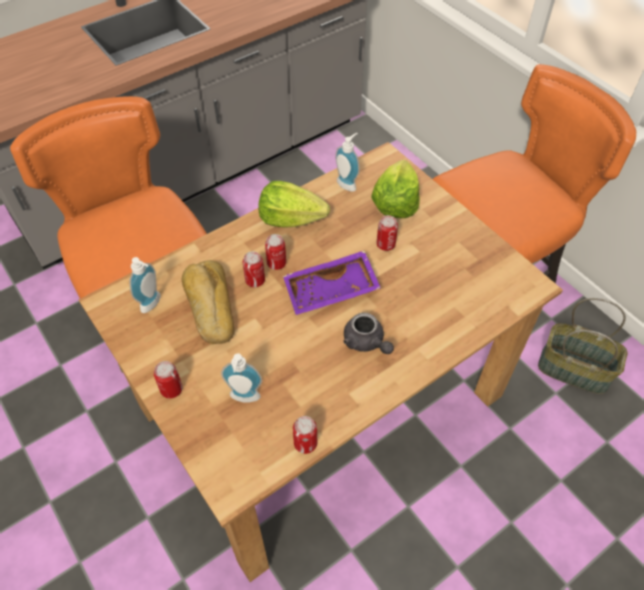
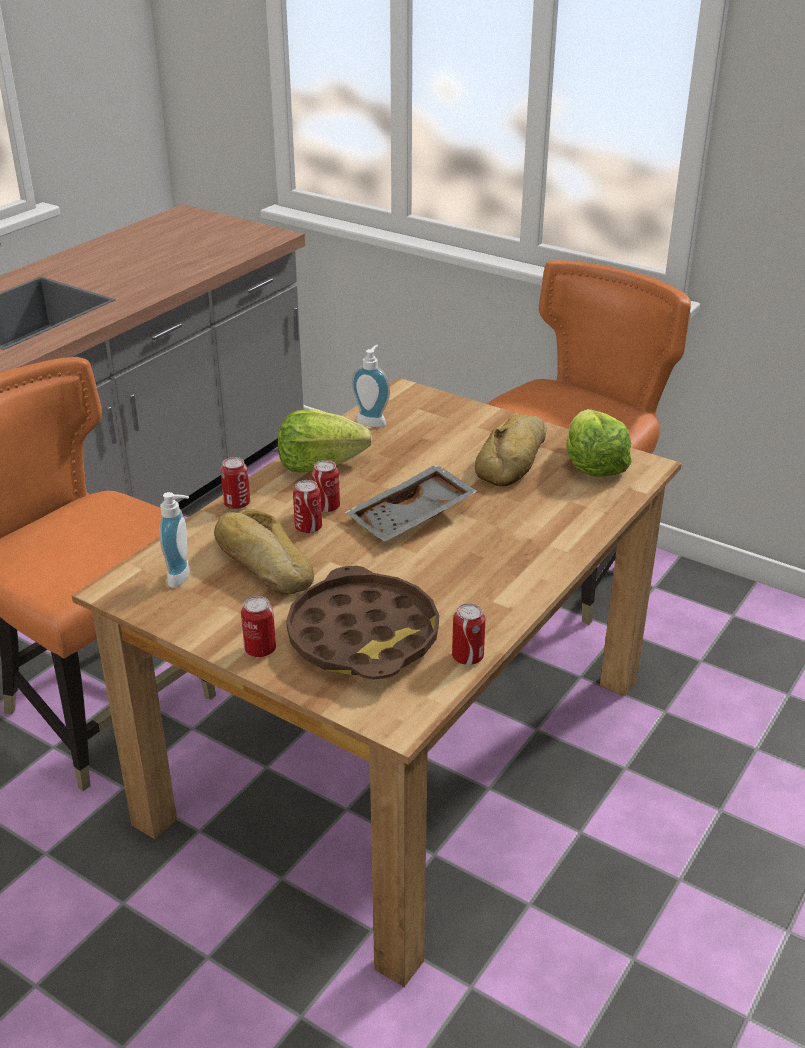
camera: 20 degrees left, 20 degrees down
soap dispenser [221,353,262,403] -> brown tray [286,566,439,680]
purple tray [283,251,381,315] -> grey tray [345,464,478,542]
grey teapot [343,313,394,354] -> none
lettuce [371,160,420,218] -> lettuce moved to [566,409,632,477]
can [376,215,398,251] -> can moved to [221,457,250,509]
basket [538,298,627,394] -> none
none -> bread [475,414,547,486]

